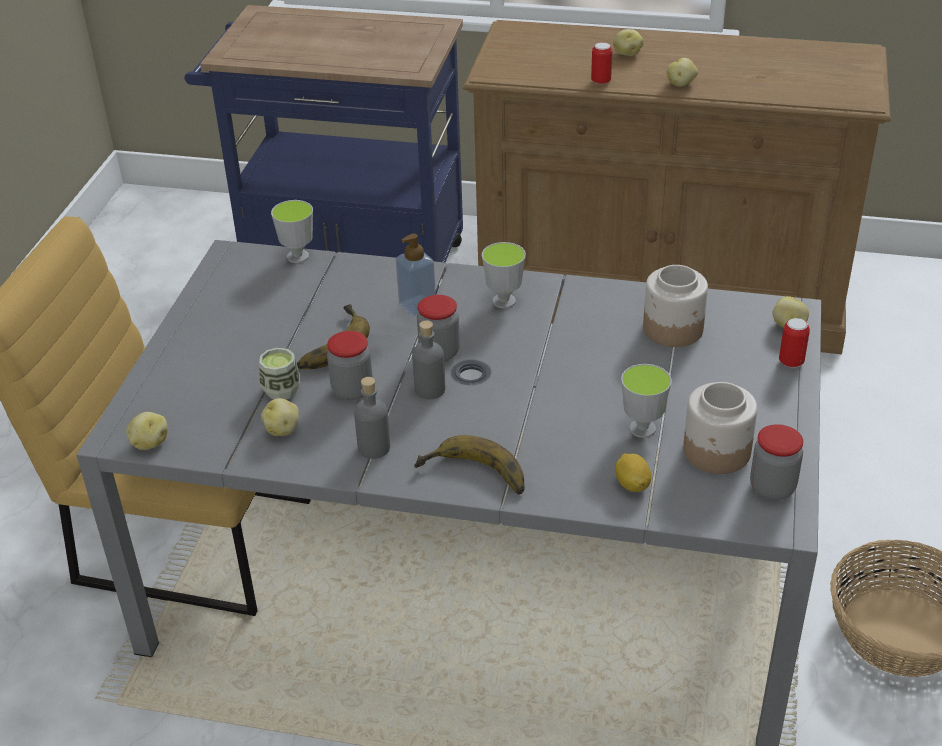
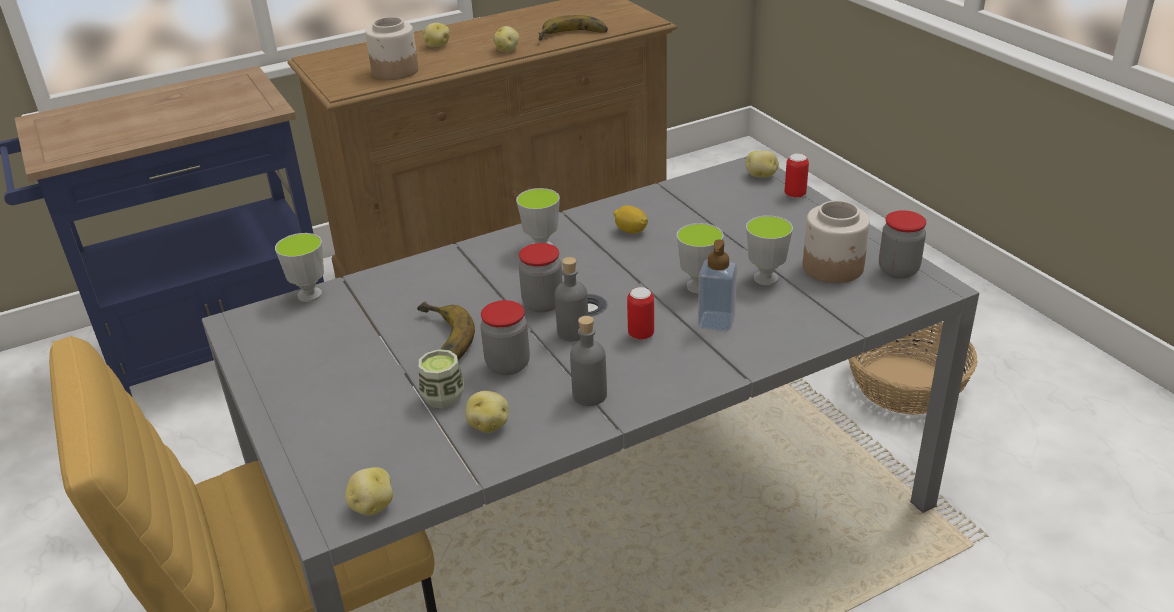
camera: 40 degrees left, 5 degrees down
soap dispenser [396,234,436,316] -> soap dispenser moved to [698,240,737,331]
banana [414,435,525,495] -> banana moved to [538,15,608,41]
can [591,42,612,85] -> can moved to [627,287,654,340]
lemon [615,453,651,492] -> lemon moved to [613,205,648,234]
jar [643,265,708,347] -> jar moved to [365,17,418,80]
none -> cup [677,223,724,293]

